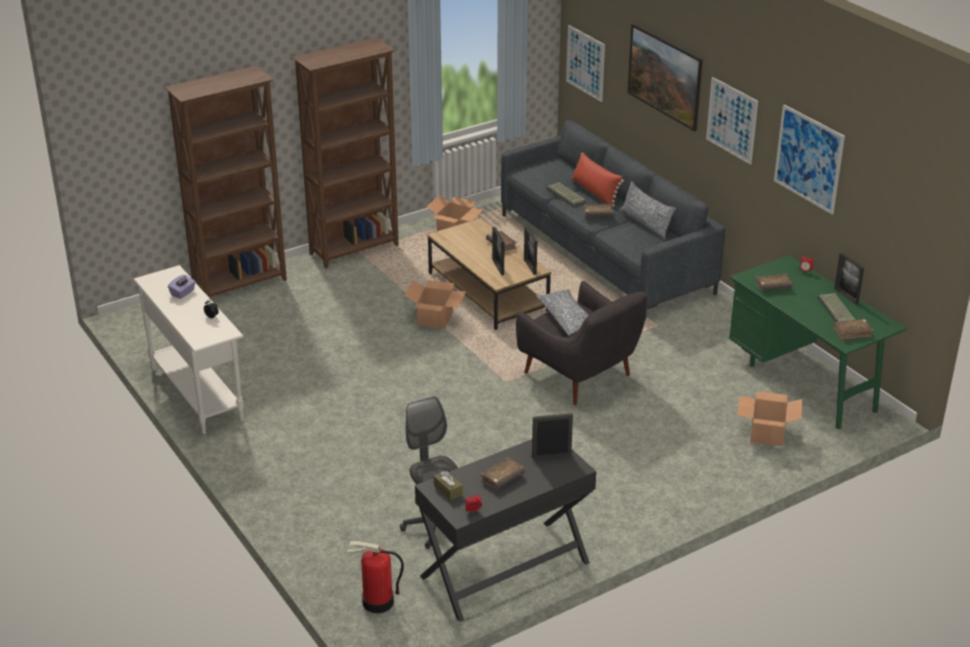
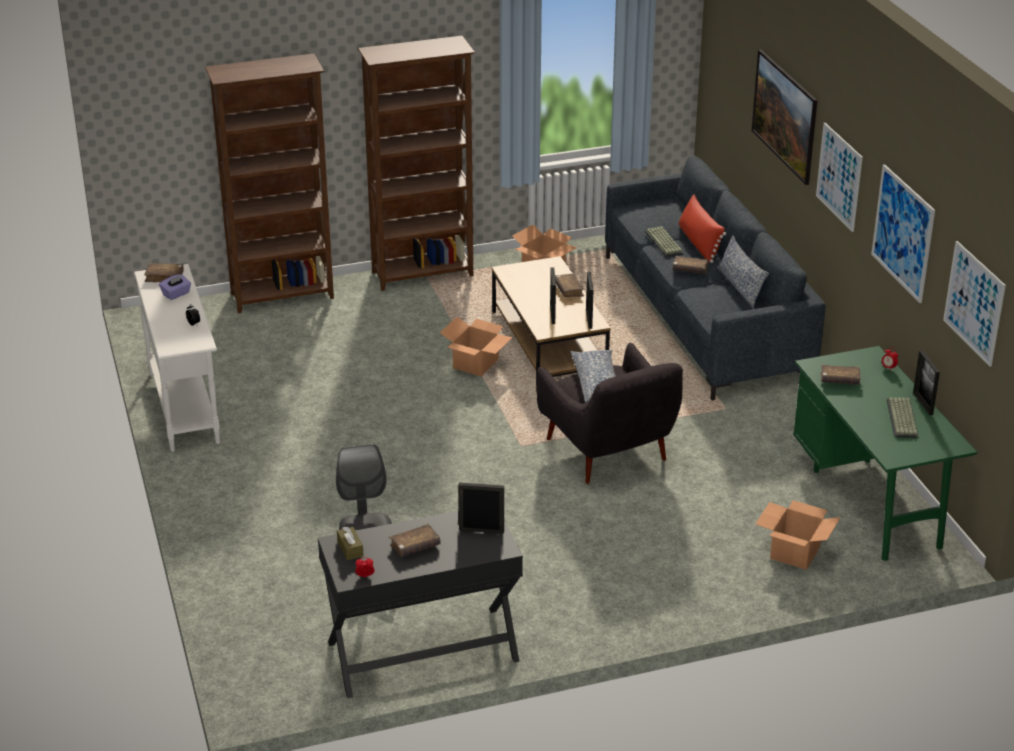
camera: 15 degrees right, 0 degrees up
fire extinguisher [347,541,404,613] -> none
picture [566,25,605,102] -> picture moved to [943,241,1006,367]
brown book [833,319,874,341] -> brown book moved to [144,263,184,282]

